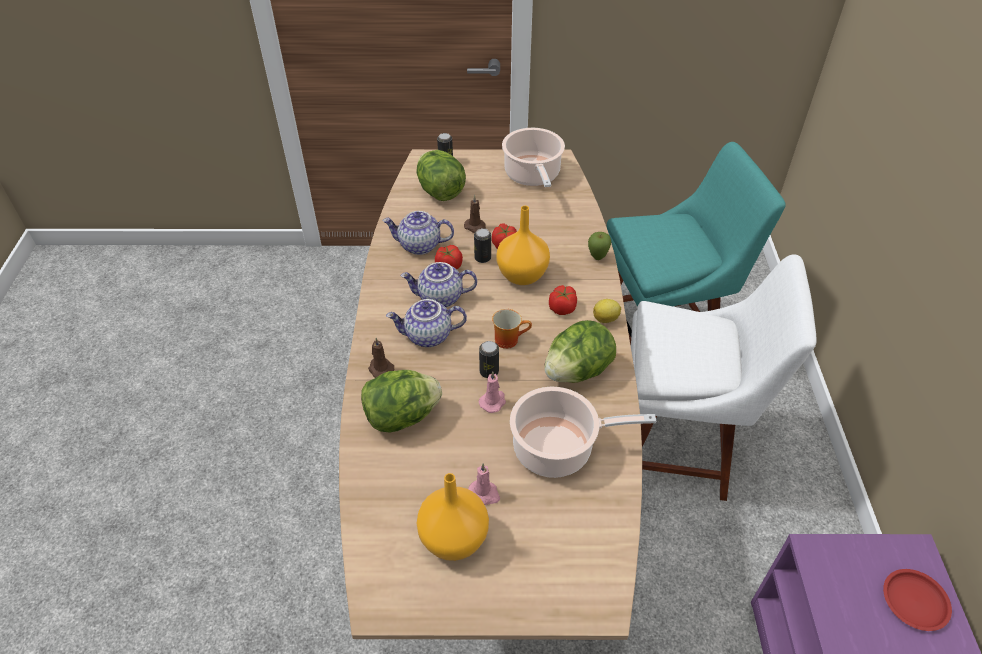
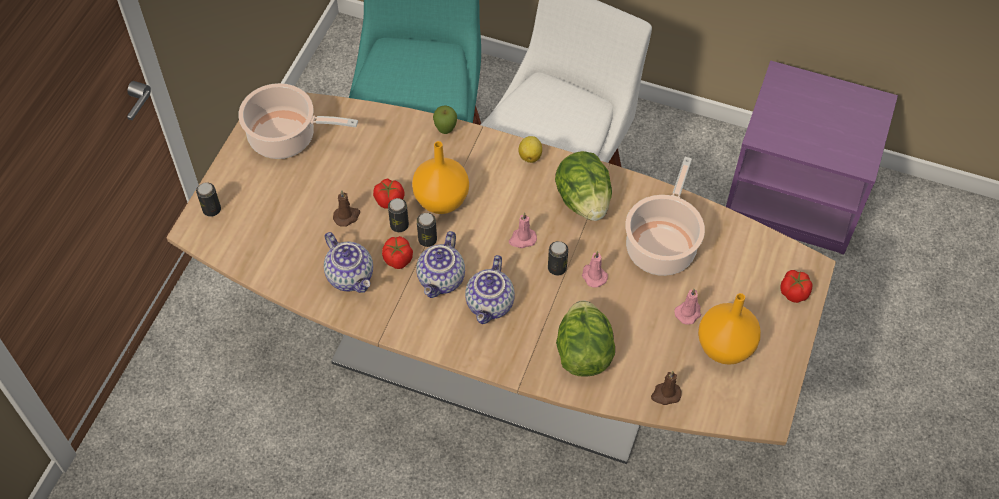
camera: 70 degrees left, 10 degrees up
brown candle [368,338,394,378] -> brown candle moved to [651,371,682,405]
teapot [383,211,454,255] -> teapot turned 60 degrees counterclockwise [324,232,373,293]
lettuce [416,150,466,201] -> none
mug [492,309,532,349] -> pink candle [509,213,537,248]
tomato [549,285,577,315] -> tomato moved to [780,270,812,303]
red plate [883,569,952,631] -> none
none -> can [417,213,437,247]

